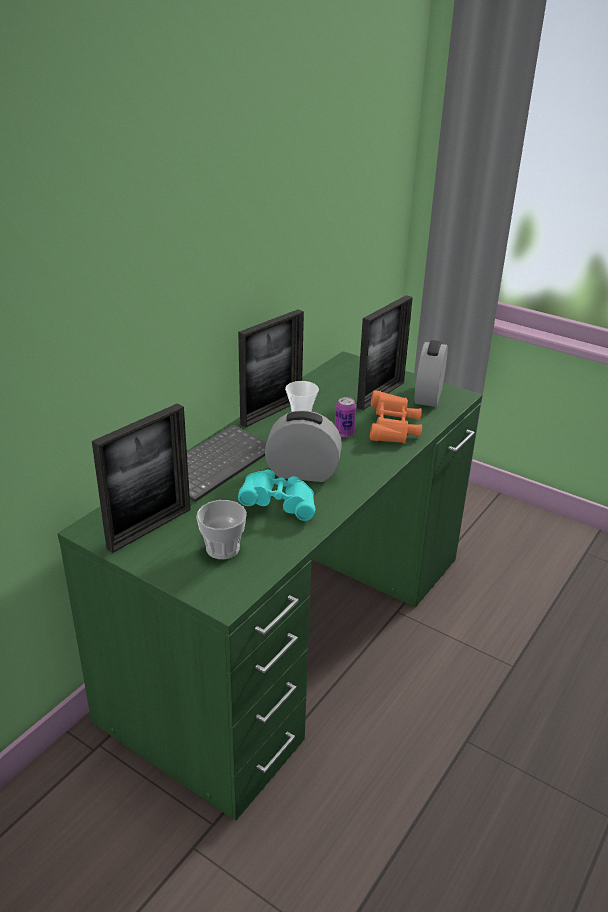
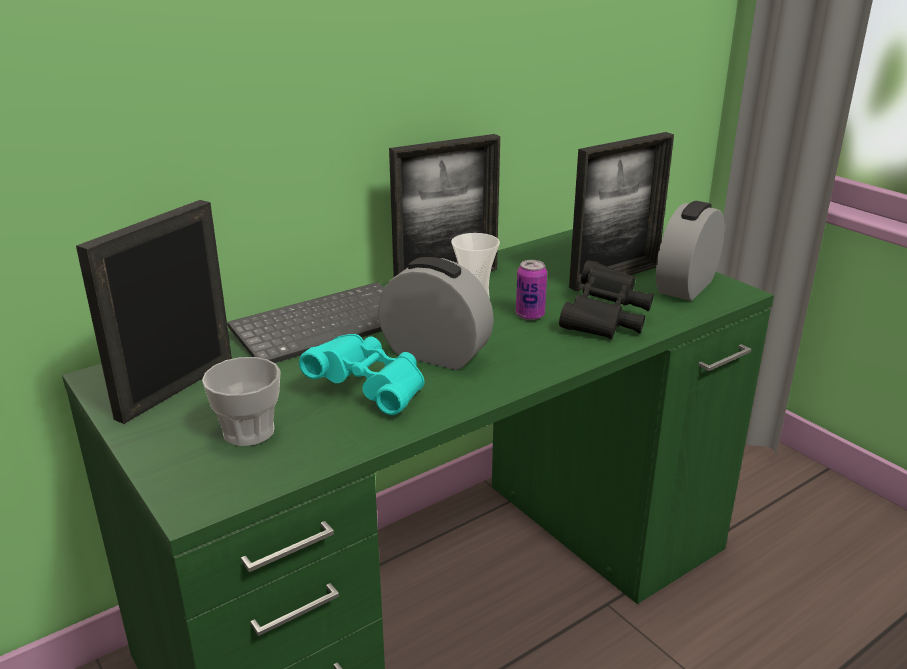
camera: 20 degrees right, 5 degrees down
picture frame [92,403,190,553] -> picture frame turned 150 degrees clockwise [76,200,232,424]
orange binoculars [370,390,422,443] -> black binoculars [559,260,654,339]

